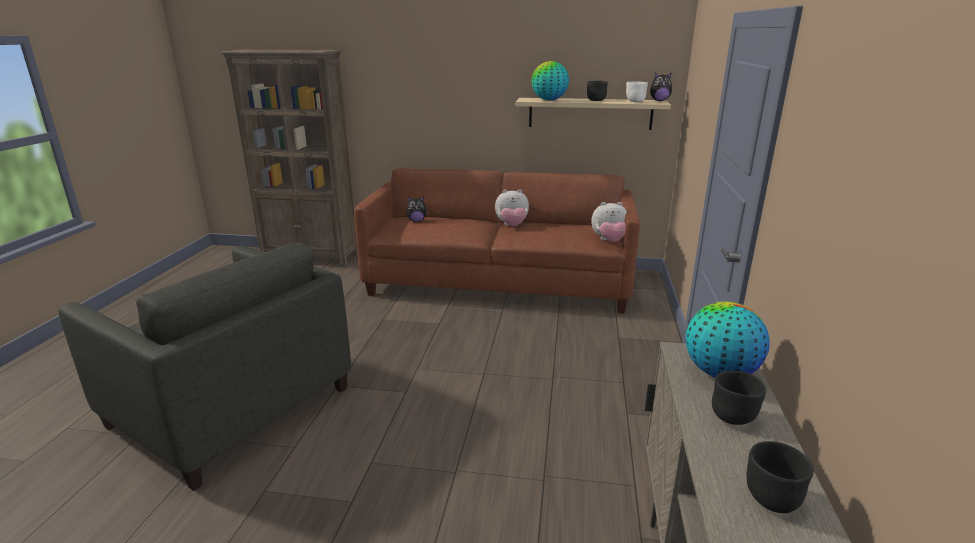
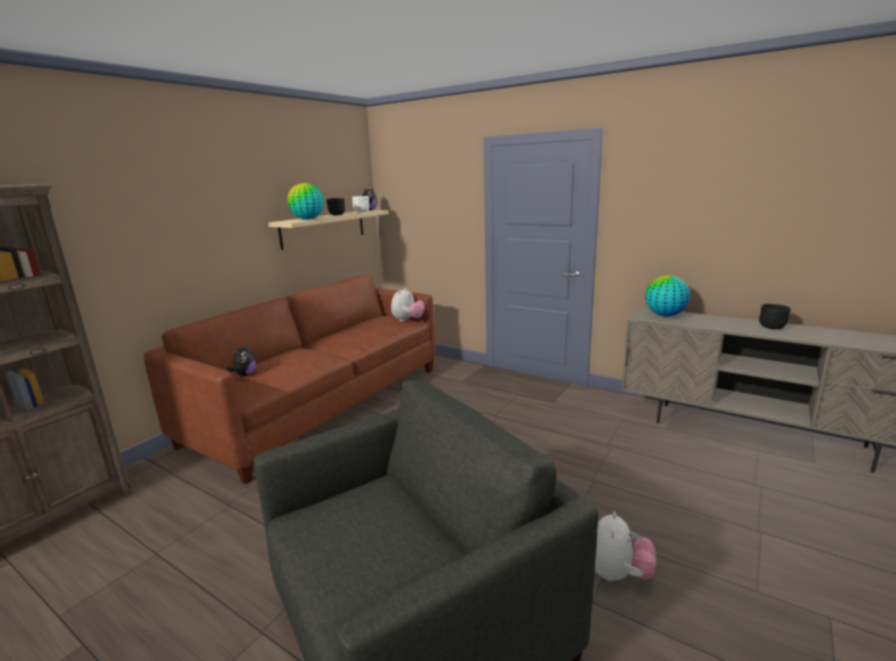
camera: 65 degrees left, 5 degrees down
plush toy [495,189,529,226] -> plush toy moved to [595,512,656,582]
black bowl [712,370,766,425] -> none

